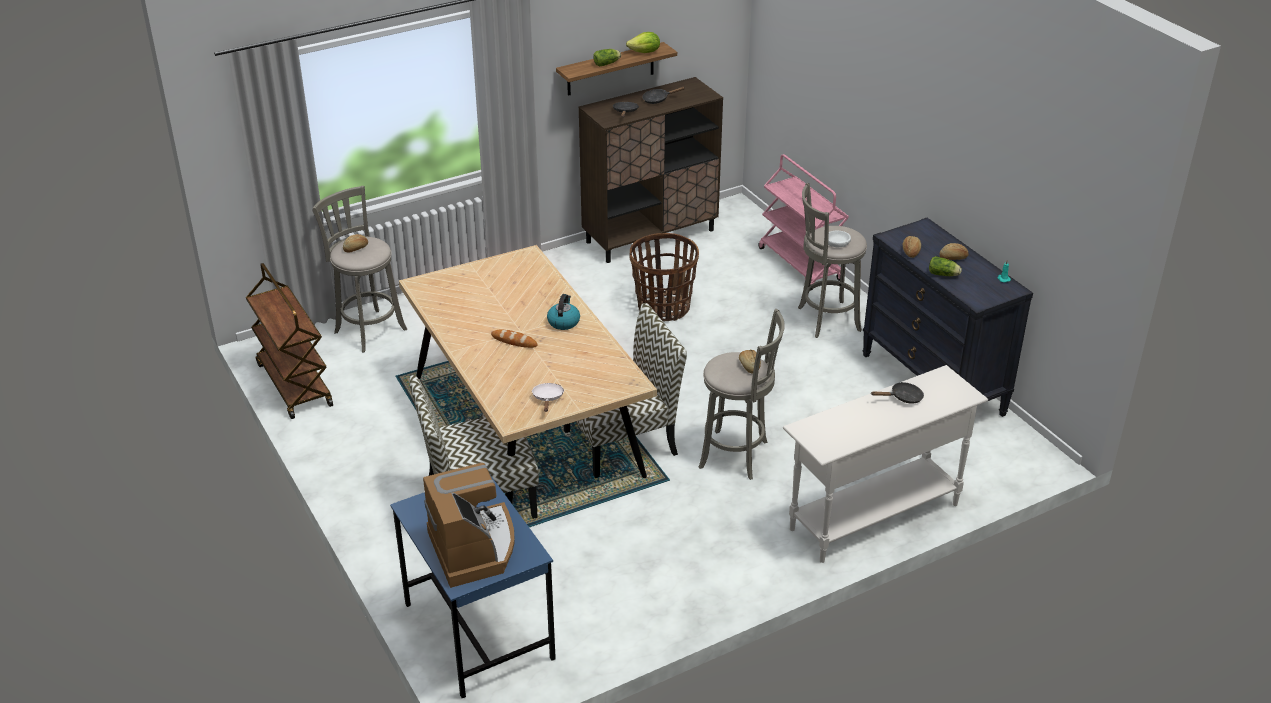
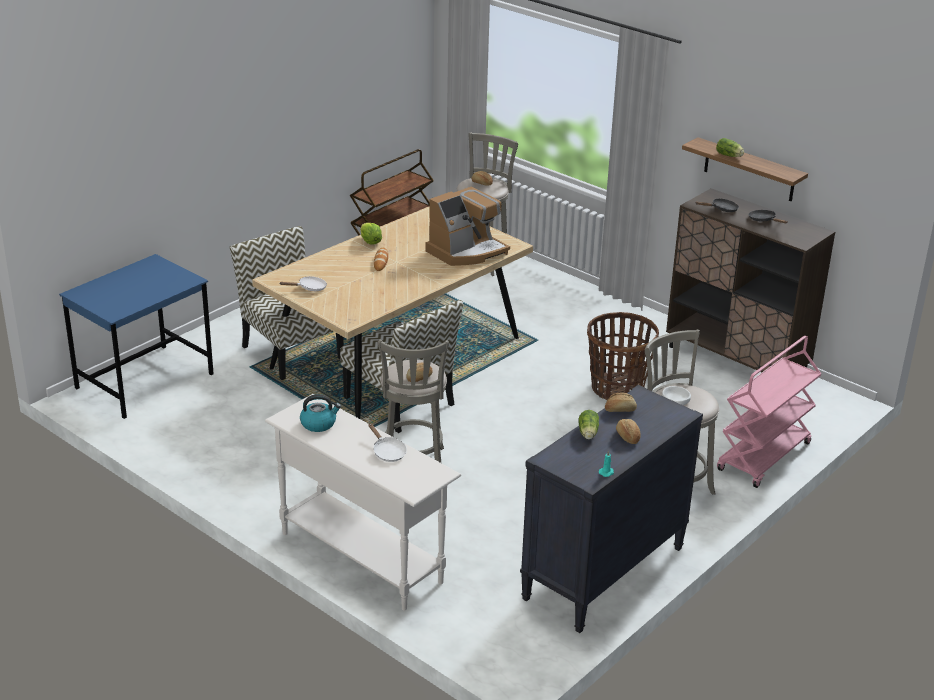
camera: 70 degrees right, 5 degrees down
coffee machine [423,463,515,588] -> coffee machine moved to [426,187,510,266]
kettle [547,294,580,330] -> kettle moved to [300,394,341,432]
lettuce [626,32,660,53] -> lettuce moved to [360,223,382,245]
black frying pan [871,382,924,404] -> white frying pan [368,423,407,462]

